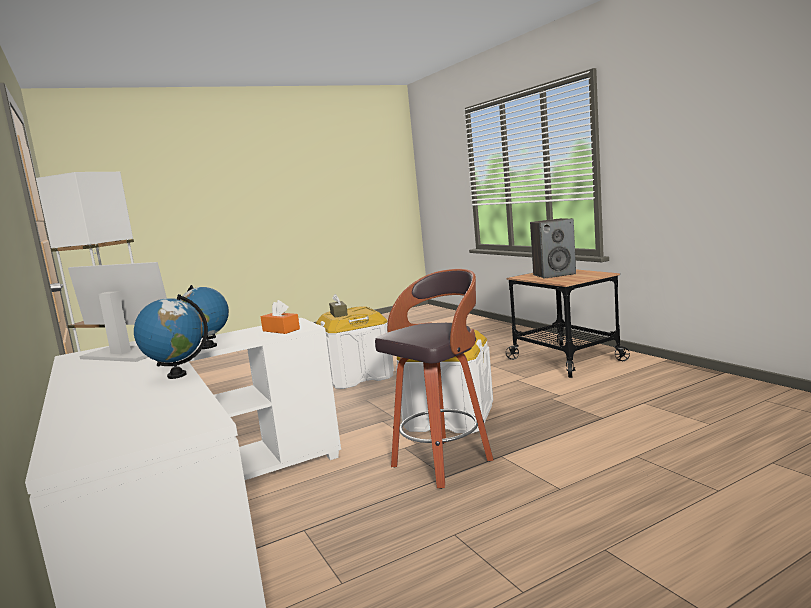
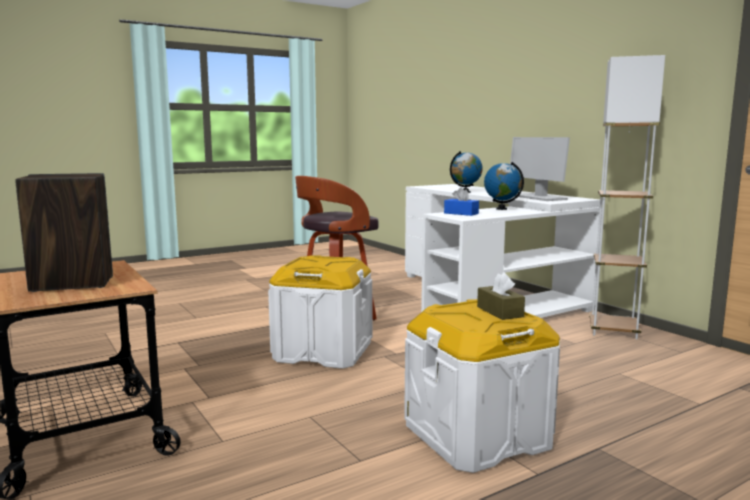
camera: 175 degrees right, 0 degrees up
monitor [68,262,167,362] -> monitor turned 45 degrees clockwise [510,137,570,201]
orange tissue box [261,300,300,334] -> blue tissue box [444,187,479,216]

